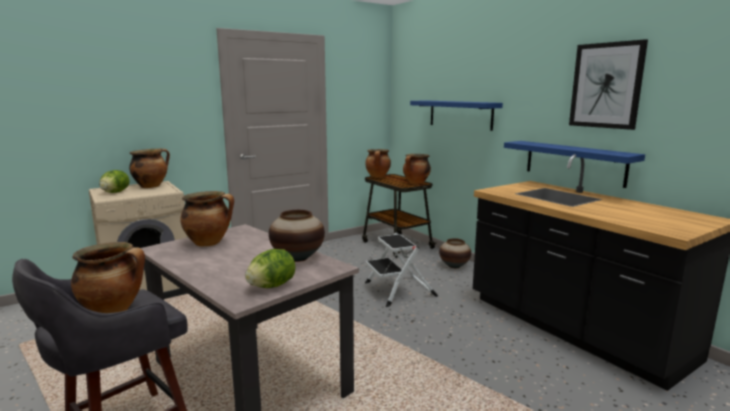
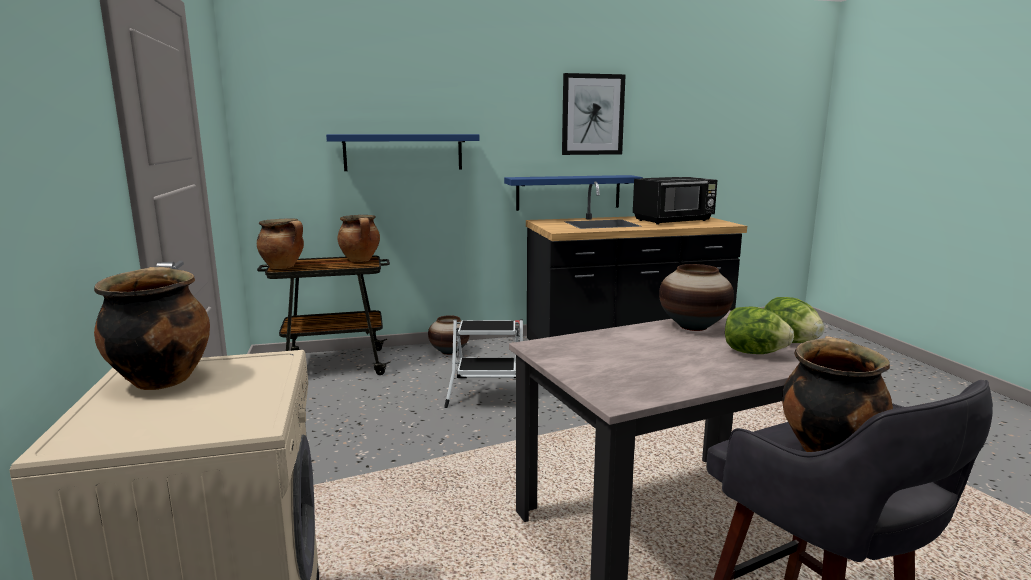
camera: 70 degrees left, 0 degrees up
lettuce [99,170,130,193] -> lettuce moved to [725,306,794,354]
cooking pot [180,191,234,247] -> none
none -> black microwave [633,177,717,224]

